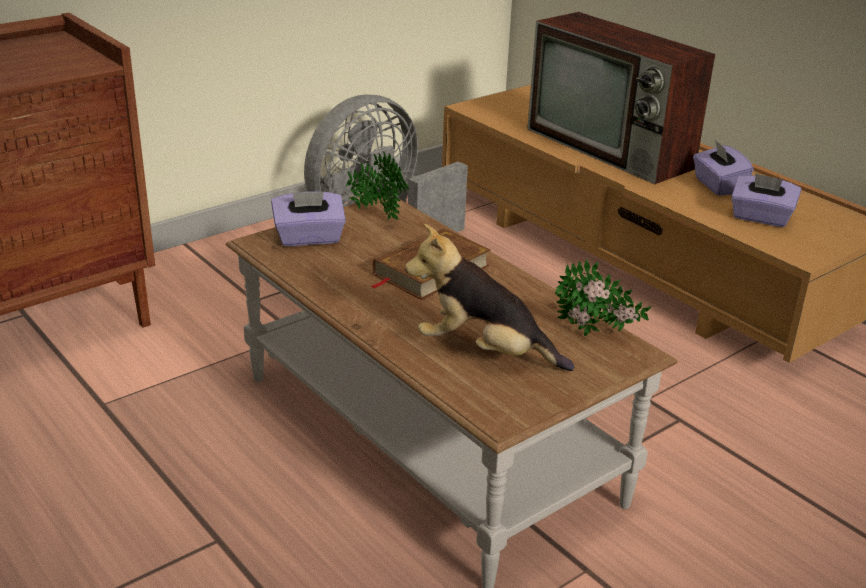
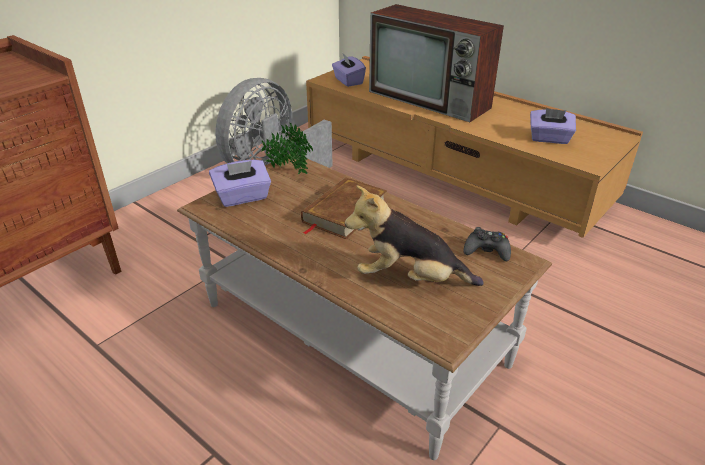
camera: 10 degrees left, 5 degrees up
potted plant [555,259,651,336] -> black game controller [464,227,511,261]
purple tissue box [693,140,754,196] -> purple tissue box moved to [332,54,366,87]

